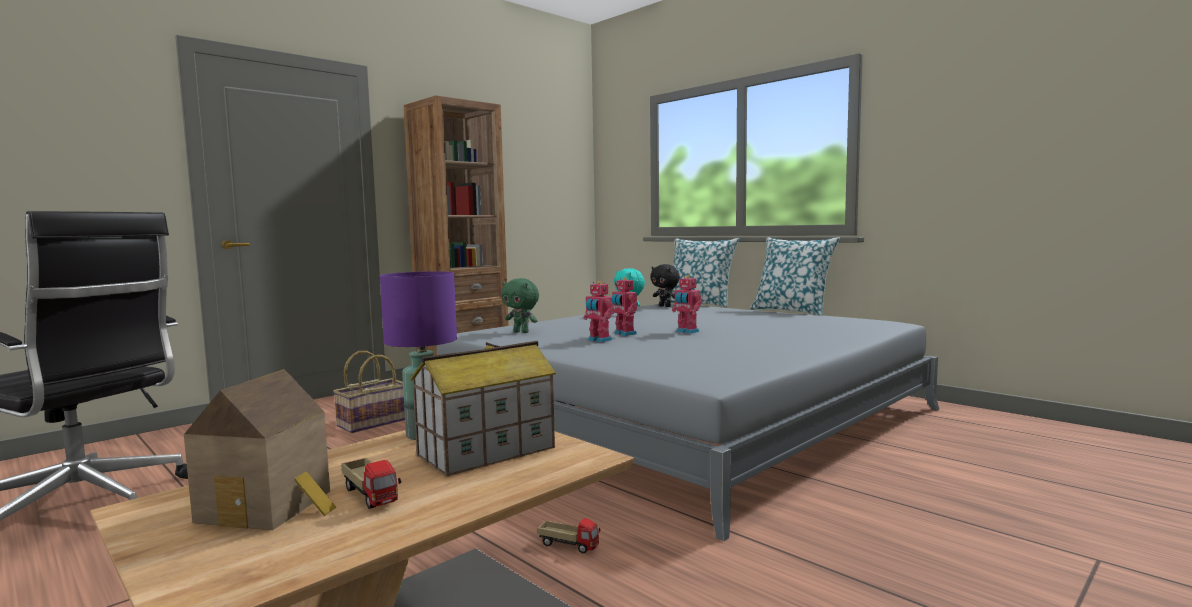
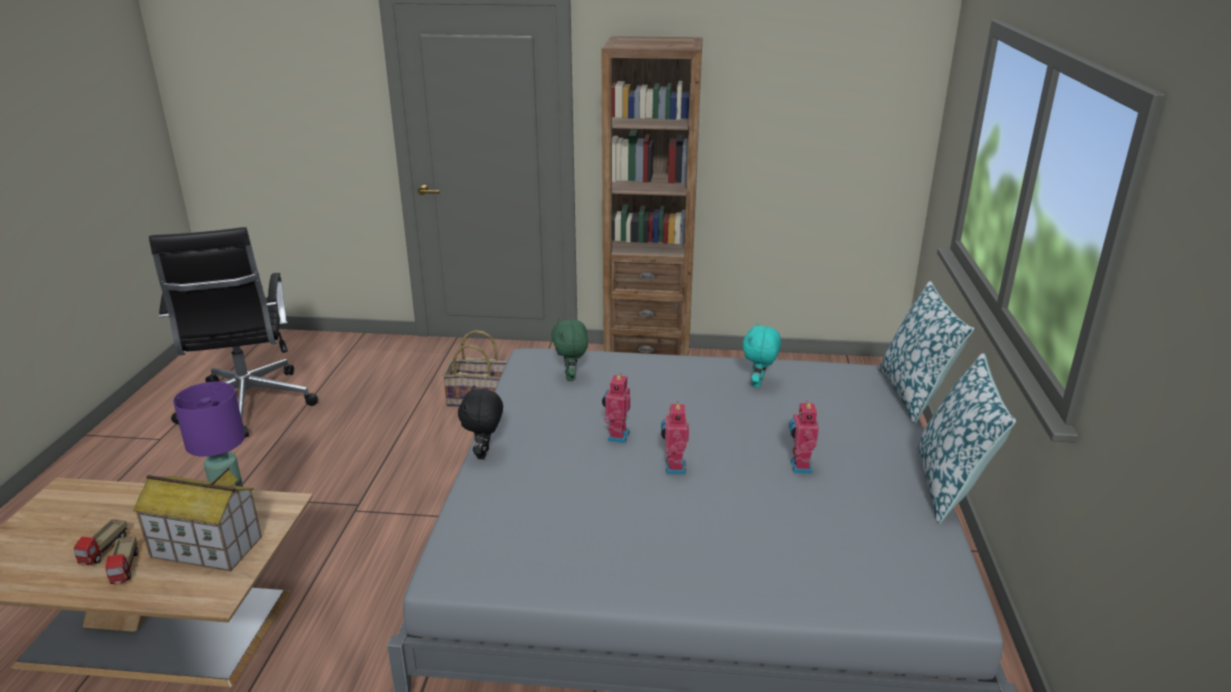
camera: 50 degrees right, 20 degrees up
toy house [184,369,336,530] -> none
toy truck [537,518,600,554] -> toy truck moved to [105,536,138,584]
toy robot [583,281,614,342] -> toy robot moved to [789,400,819,474]
black plush toy [650,264,680,307] -> black plush toy moved to [458,385,503,459]

